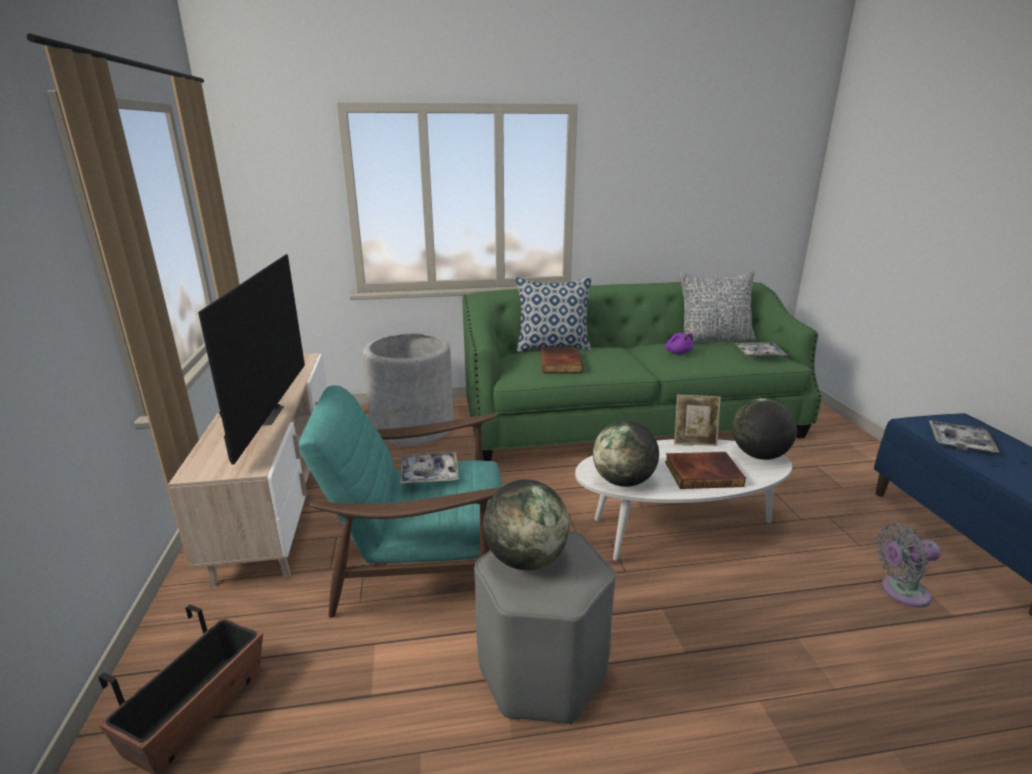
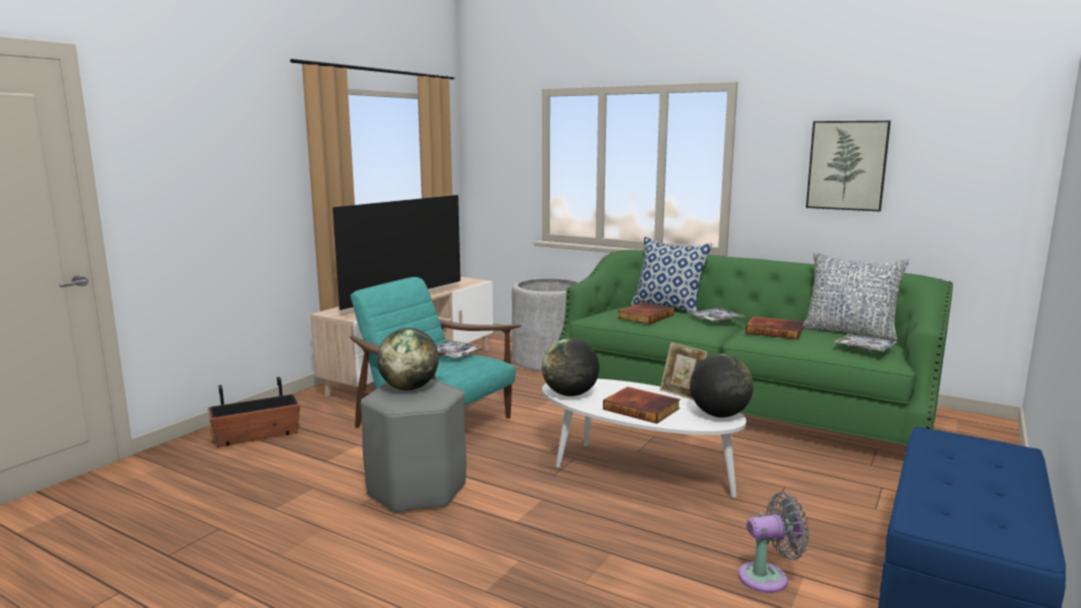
camera: 40 degrees right, 10 degrees down
purple plush toy [666,333,693,354] -> book [746,316,804,339]
grey fan [876,522,941,607] -> grey fan turned 135 degrees clockwise [738,492,809,593]
tray [929,420,1000,453] -> tray moved to [689,308,745,322]
none -> picture [806,121,891,211]

